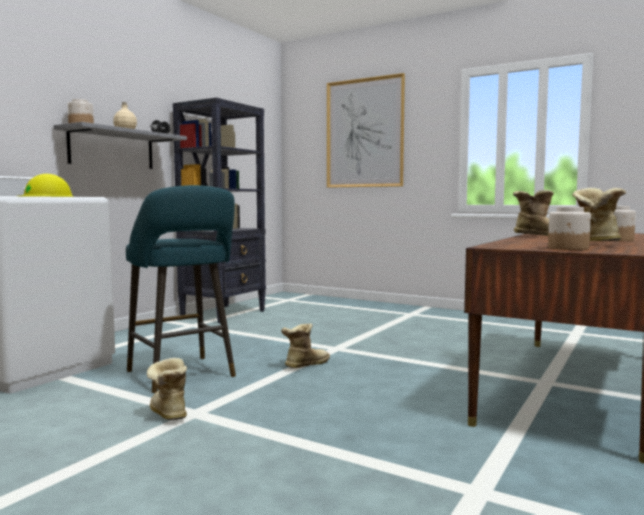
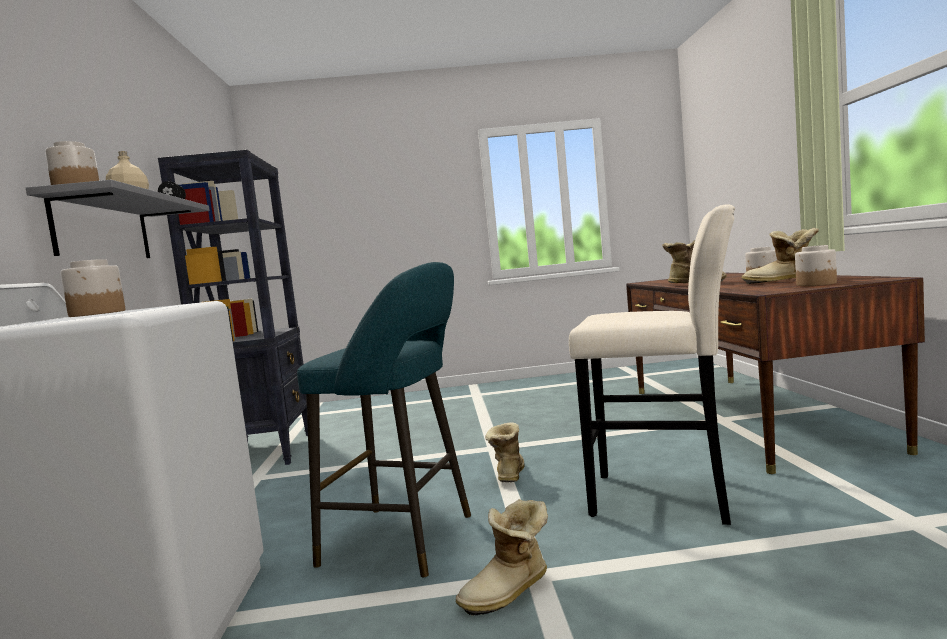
camera: 35 degrees left, 0 degrees up
yellow hard hat [19,174,74,197] -> jar [60,259,125,317]
boot [147,358,187,420] -> boot turned 60 degrees counterclockwise [456,499,548,616]
picture [327,73,405,188] -> none
none -> beige stool [569,204,735,525]

